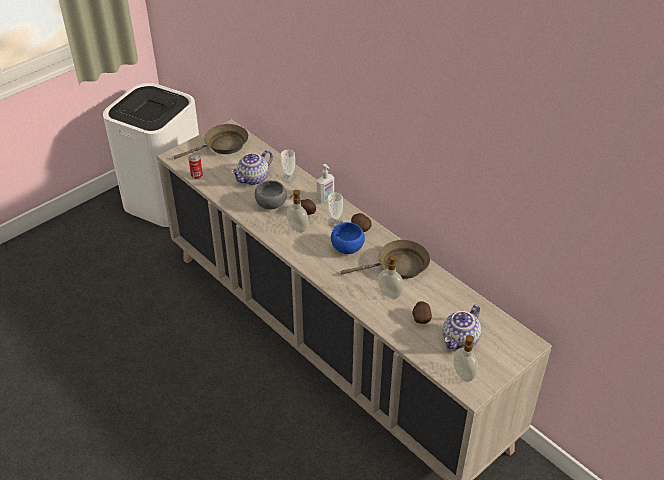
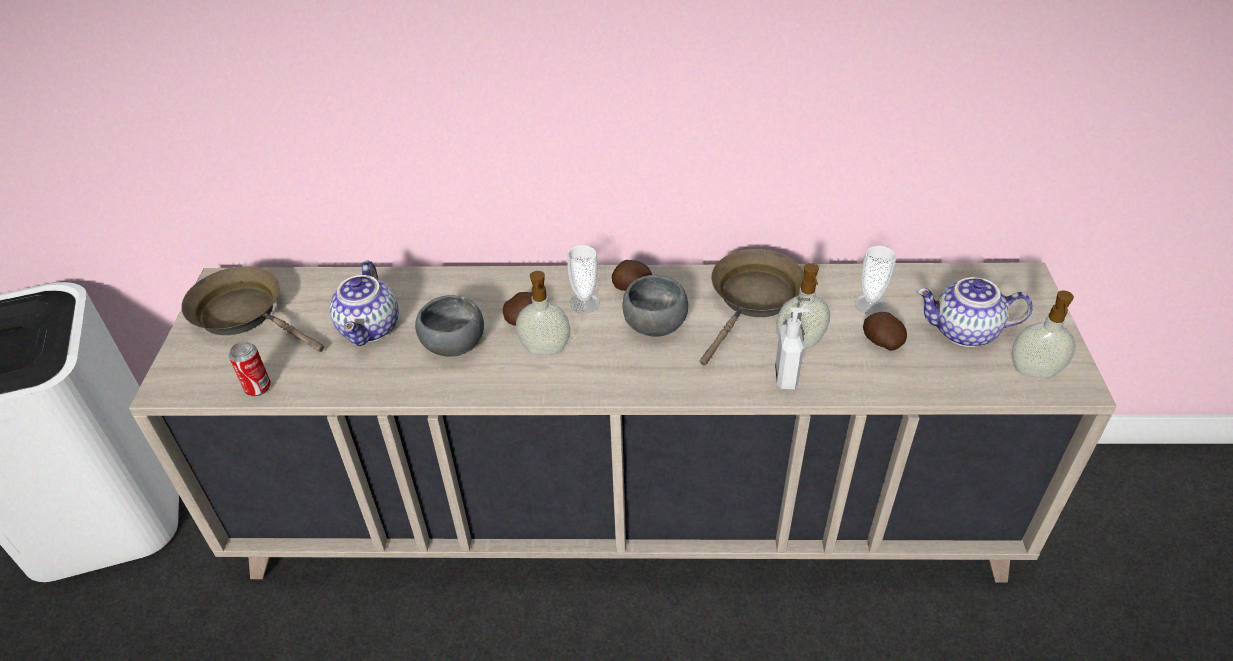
camera: 45 degrees left, 0 degrees up
brown frying pan [174,124,248,159] -> brown frying pan turned 75 degrees counterclockwise [181,266,324,352]
cup [281,150,296,183] -> cup moved to [854,246,896,315]
soap dispenser [317,164,334,202] -> soap dispenser moved to [775,307,810,390]
blue bowl [331,222,365,254] -> grey bowl [622,275,688,337]
teapot [443,305,481,349] -> teapot turned 105 degrees clockwise [917,277,1033,347]

